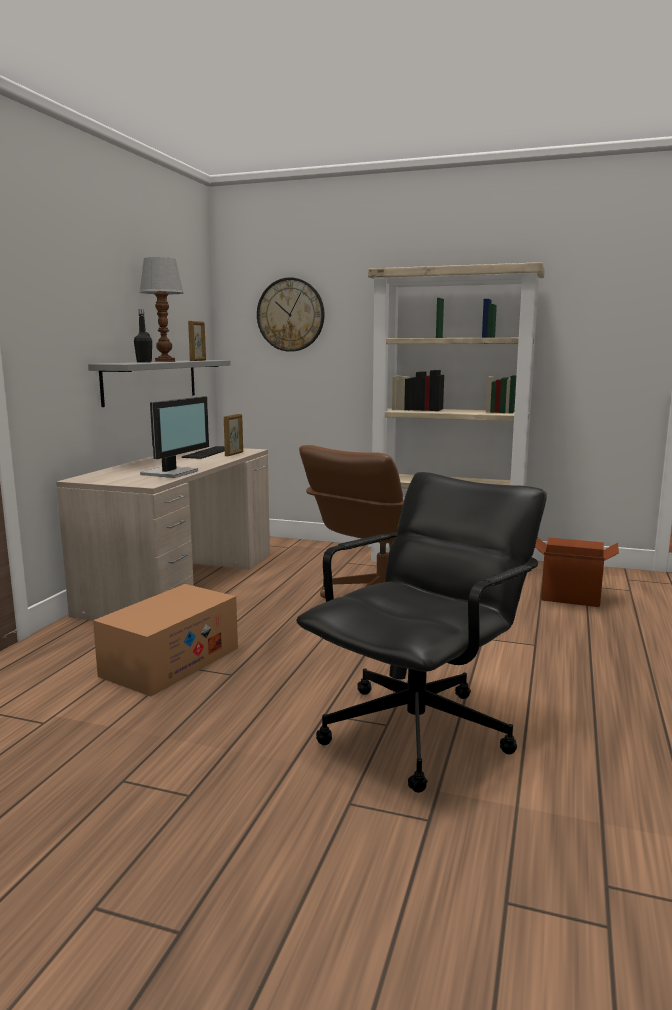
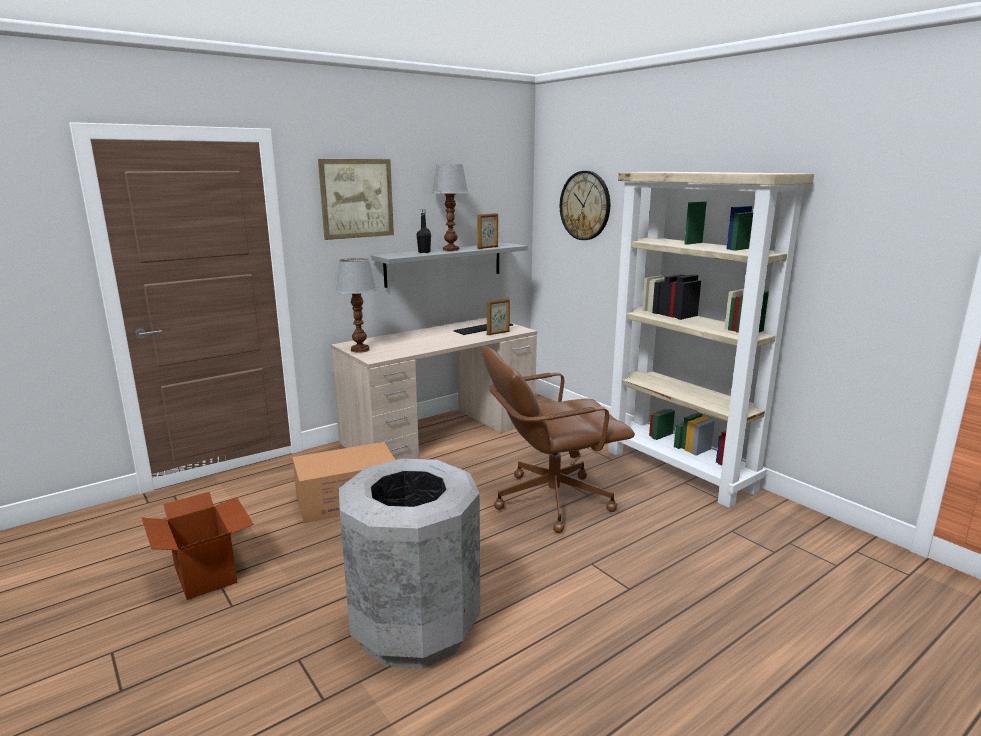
camera: 35 degrees right, 5 degrees up
monitor [140,396,209,478] -> none
black office chair [296,472,547,793] -> grey trash can [339,459,480,669]
cardboard box [535,537,619,607] -> cardboard box moved to [142,492,254,600]
none -> picture [318,159,394,240]
none -> table lamp [336,258,377,353]

